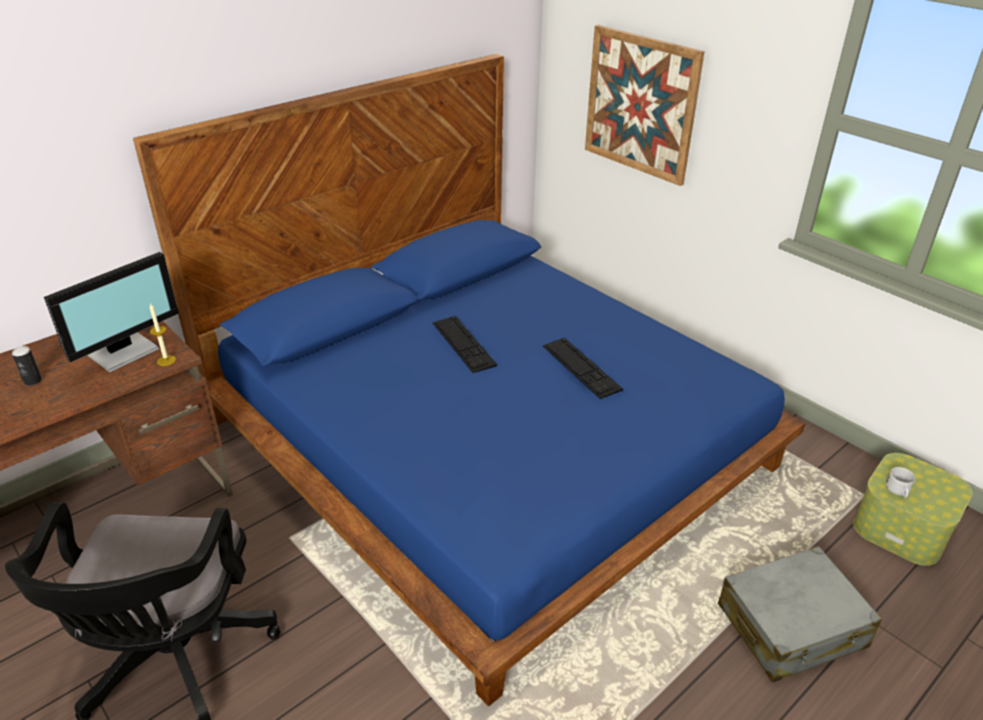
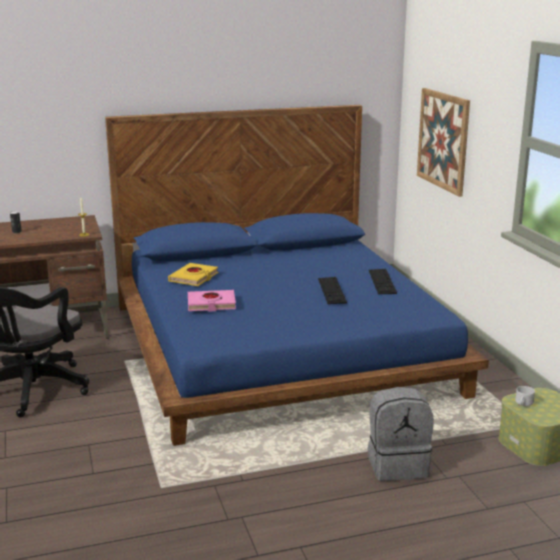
camera: 25 degrees right, 15 degrees down
monitor [44,252,179,372] -> none
keyboard [433,316,497,373] -> keyboard moved to [369,269,397,294]
grey suitcase [718,546,882,682] -> grey backpack [368,387,433,481]
none -> yellow book [168,263,218,286]
none -> pink book [188,290,236,312]

